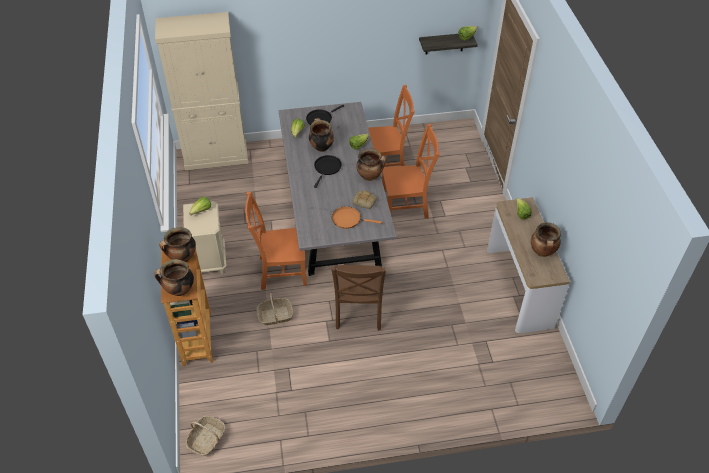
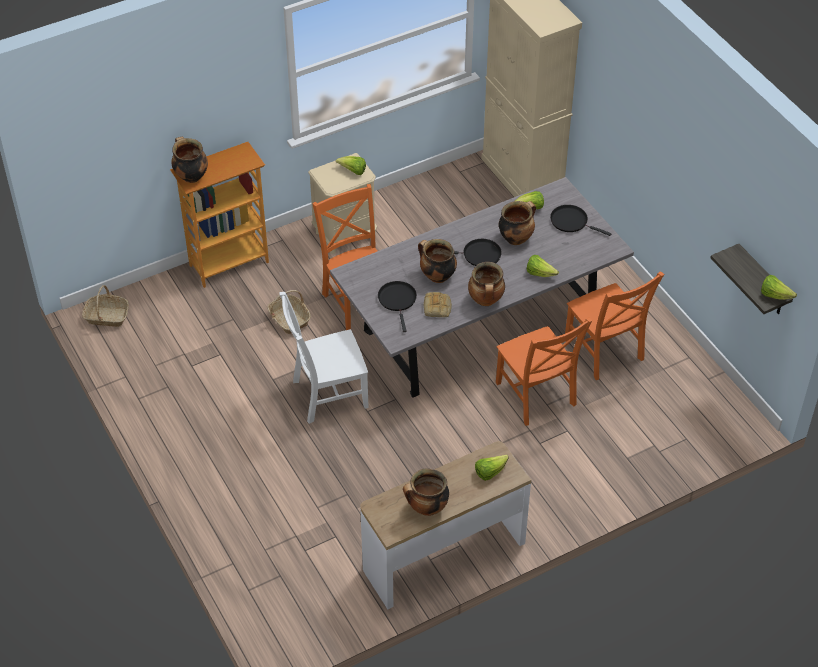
camera: 70 degrees right, 0 degrees up
cooking pot [159,227,196,262] -> cooking pot moved to [418,239,457,283]
orange frying pan [332,206,382,229] -> black frying pan [378,281,417,332]
brown chair [332,265,386,331] -> white chair [280,292,369,424]

